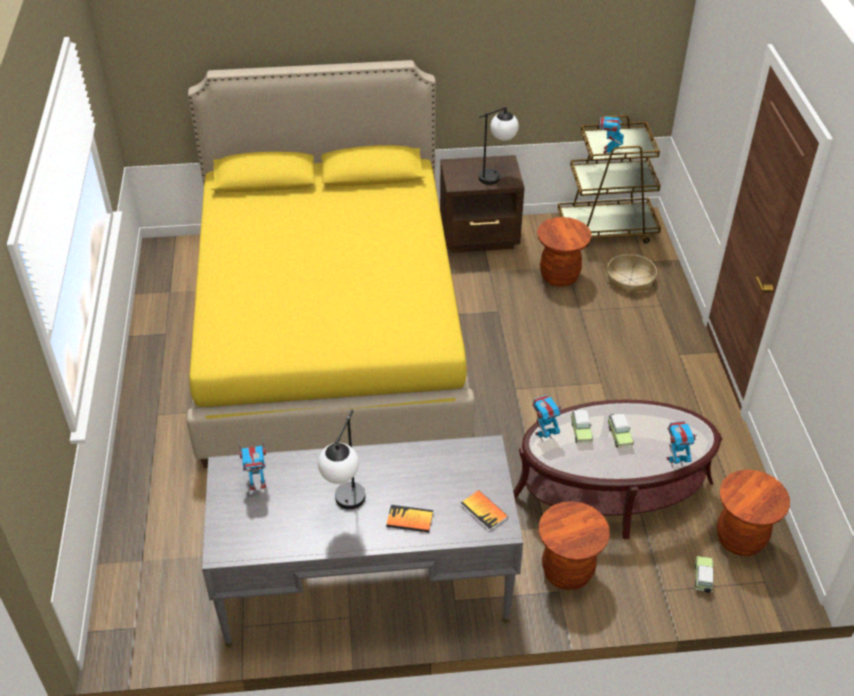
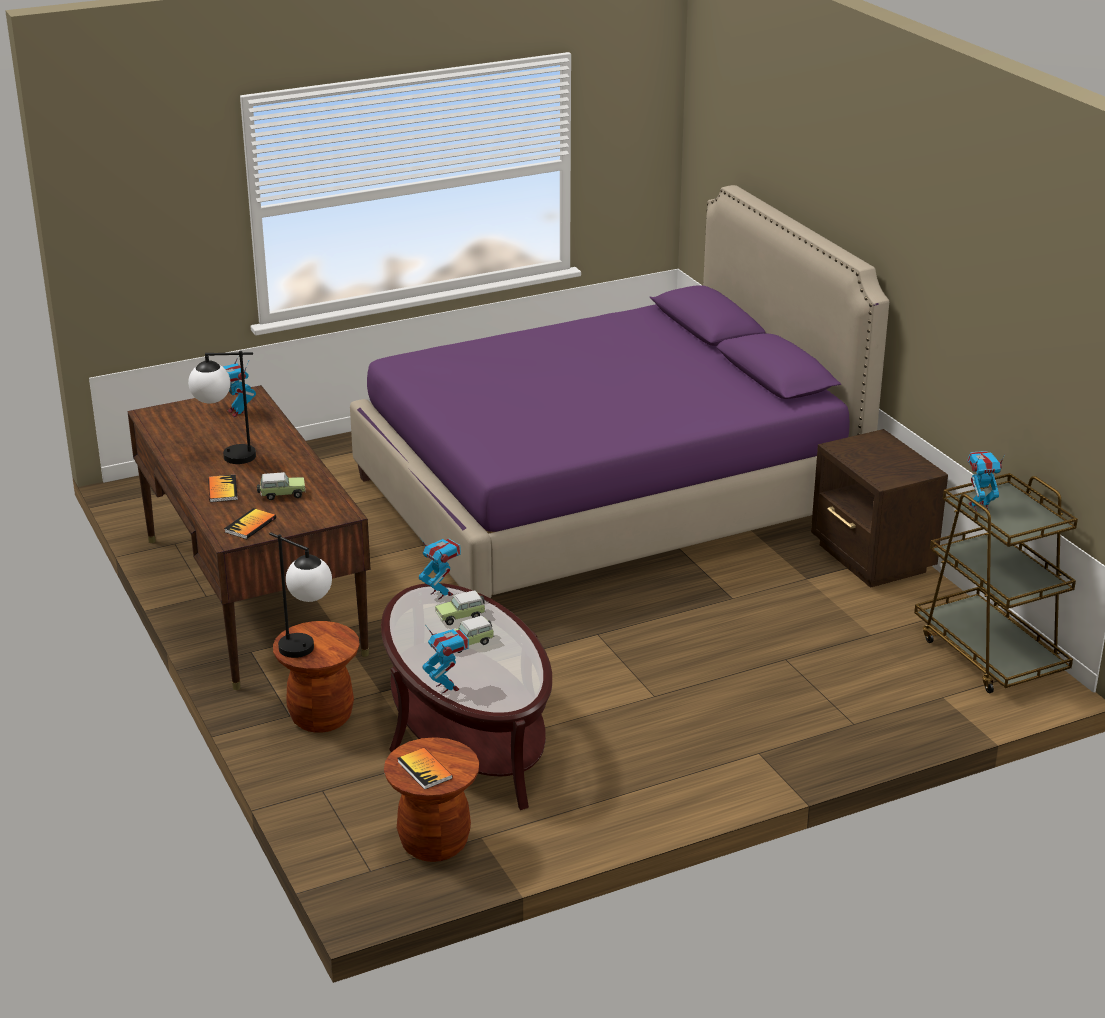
camera: 70 degrees right, 15 degrees down
yellow bed [186,60,475,468] -> purple bed [350,185,889,598]
grey desk [202,435,523,648] -> brown desk [127,385,370,690]
table lamp [478,107,519,185] -> table lamp moved to [269,532,332,658]
brown stool [537,217,592,287] -> none
basket [607,254,657,294] -> none
toy car [695,556,714,593] -> toy car moved to [257,472,306,500]
none -> book [398,748,453,790]

